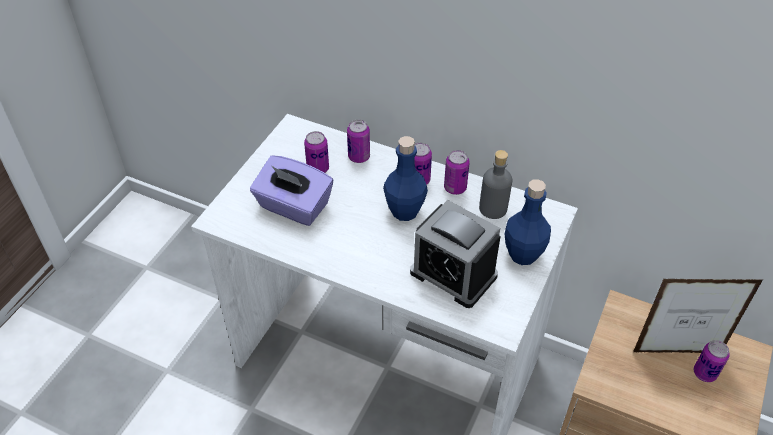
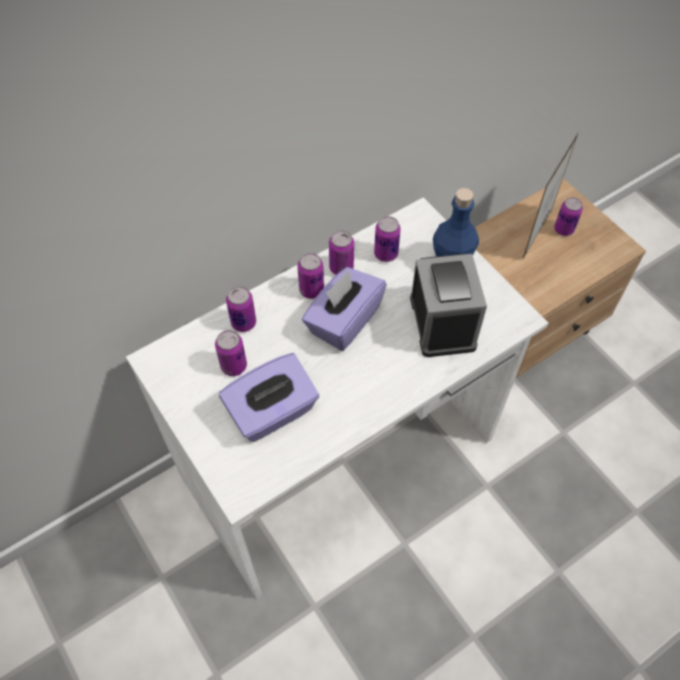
camera: 60 degrees left, 10 degrees up
blue bottle [383,136,428,221] -> purple tissue box [302,267,387,351]
alarm clock [410,200,501,308] -> alarm clock turned 75 degrees counterclockwise [410,254,487,357]
grey bottle [479,150,512,219] -> can [374,216,401,262]

